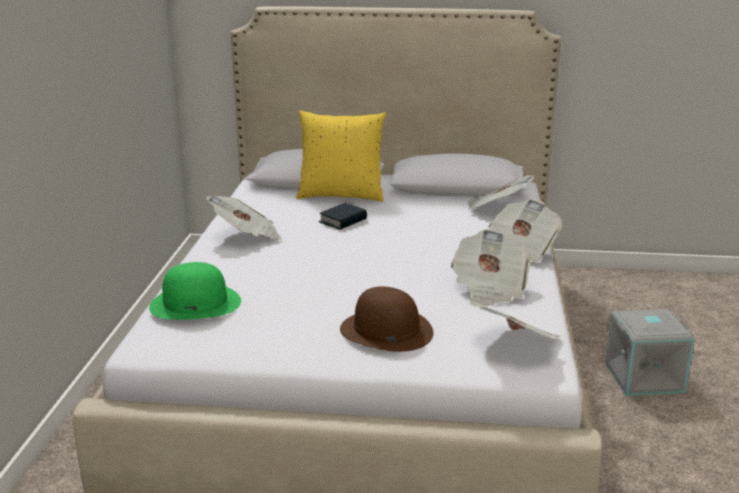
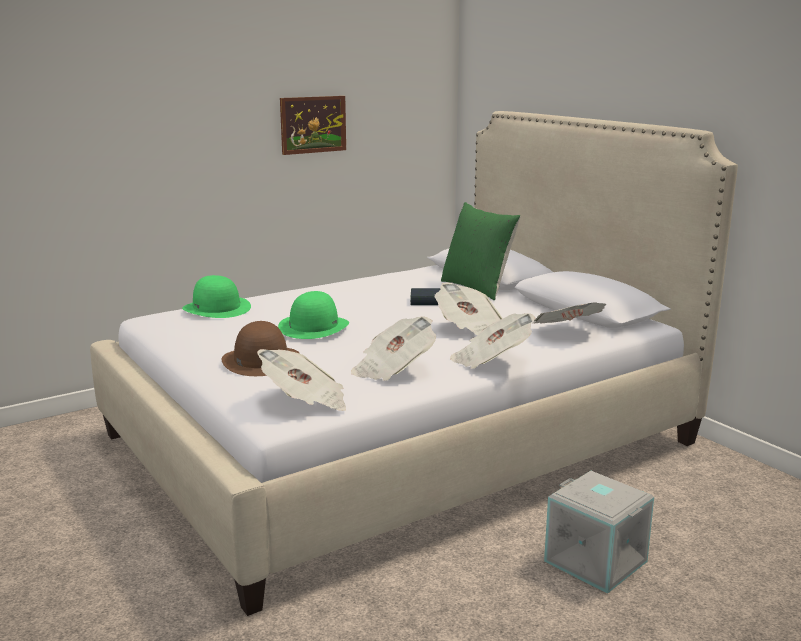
camera: 50 degrees right, 5 degrees down
newspaper [206,196,282,240] -> newspaper moved to [435,283,502,335]
yellow pillow [296,110,386,202] -> green pillow [441,202,521,300]
none -> green hat [278,291,349,339]
none -> picture [280,96,346,155]

